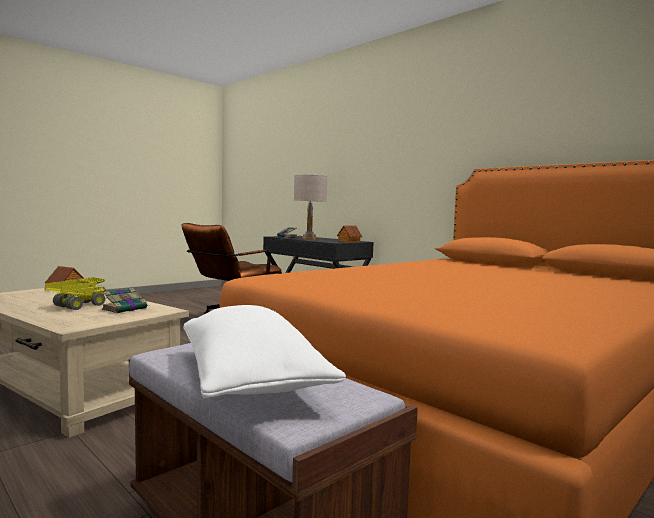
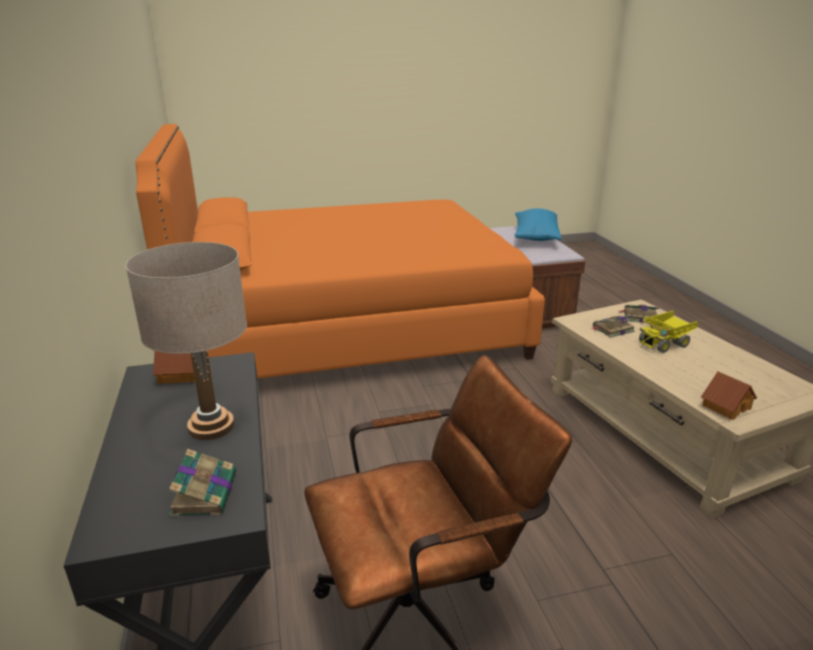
camera: 150 degrees left, 20 degrees up
white pillow [183,305,346,398] -> blue pillow [515,208,562,241]
none -> book [619,305,661,323]

